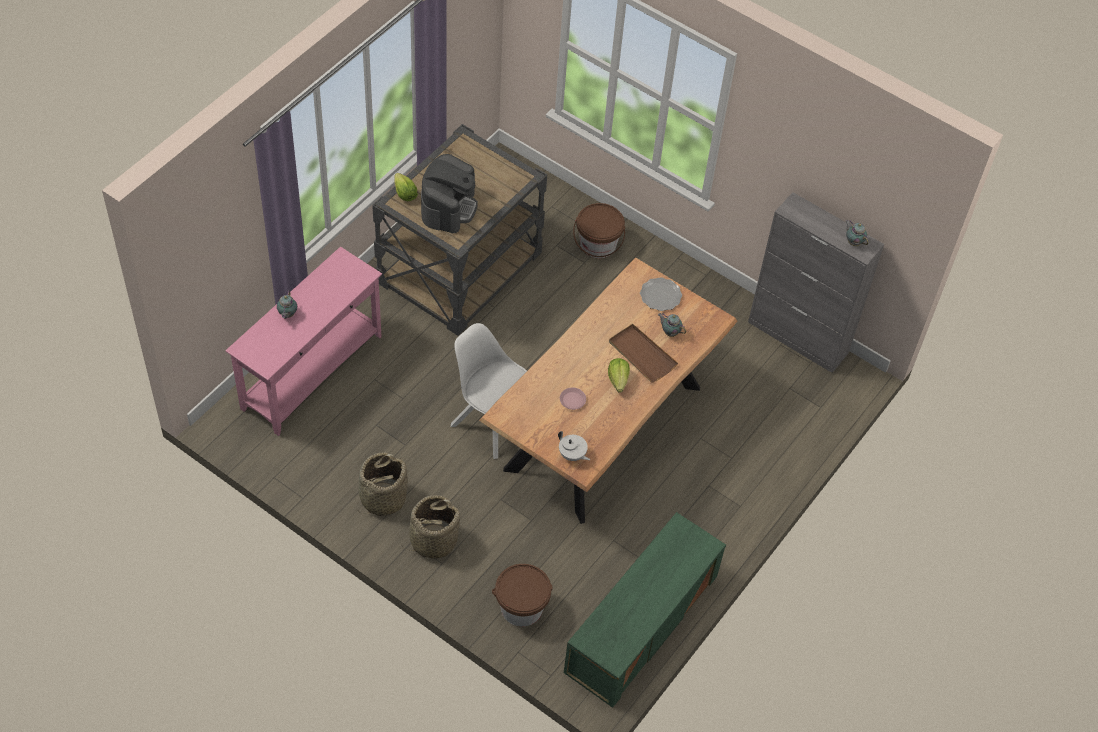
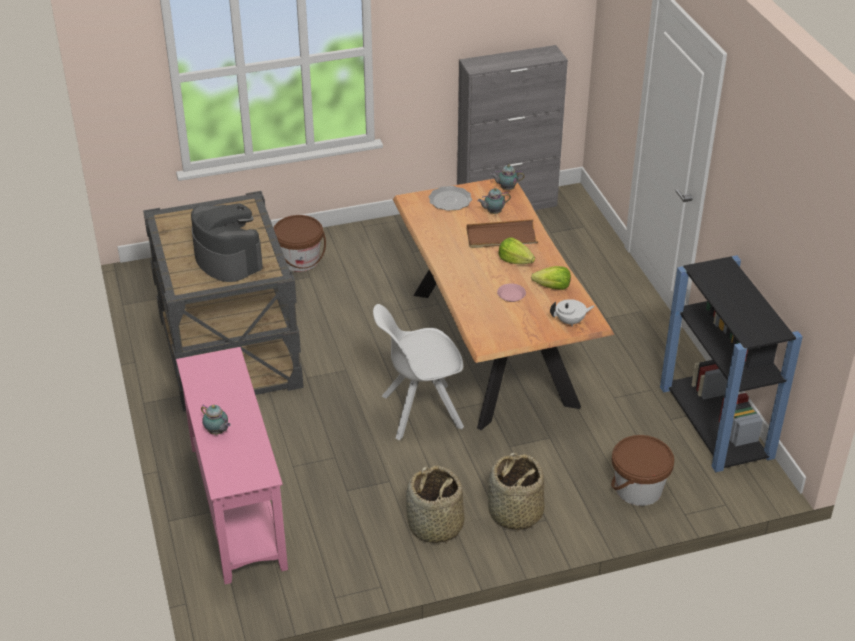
camera: 50 degrees left, 15 degrees down
lettuce [394,173,418,201] -> lettuce moved to [531,266,571,290]
green bench [564,512,726,708] -> black bookcase [660,255,803,473]
teapot [845,220,869,246] -> teapot moved to [490,164,525,190]

